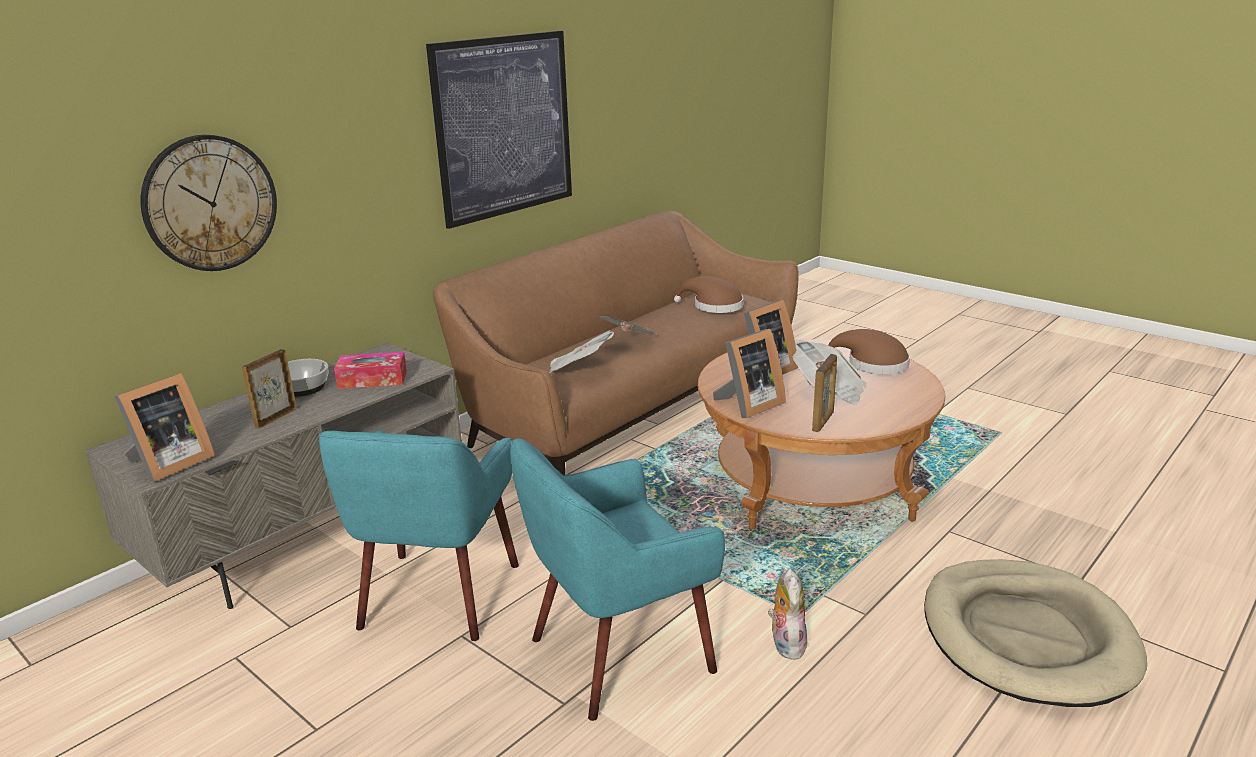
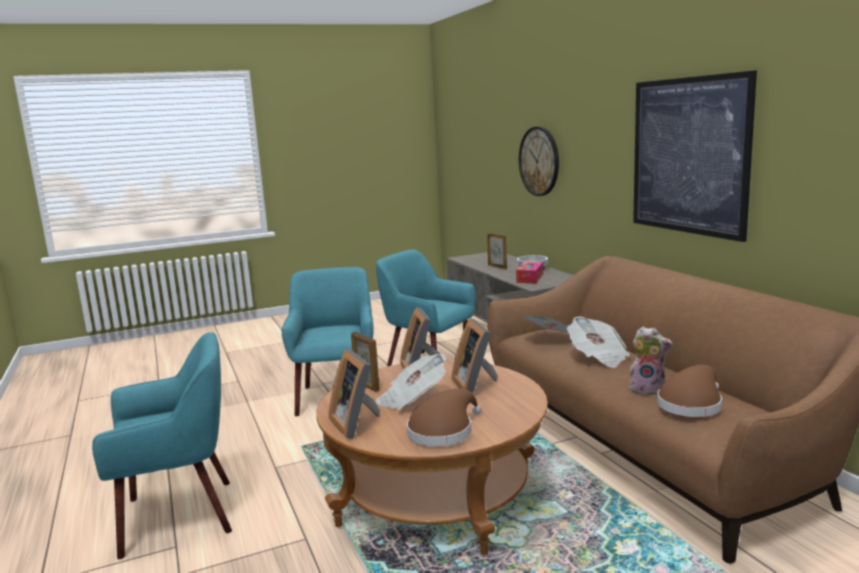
camera: 115 degrees right, 10 degrees down
picture frame [114,373,215,482] -> picture frame moved to [329,349,380,439]
plush toy [768,569,807,660] -> plush toy moved to [629,327,673,395]
beige dog bed [924,559,1147,707] -> turquoise armchair [92,332,232,559]

